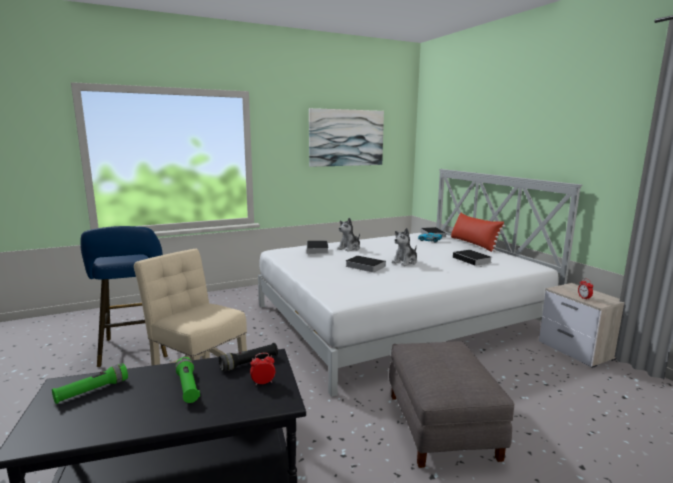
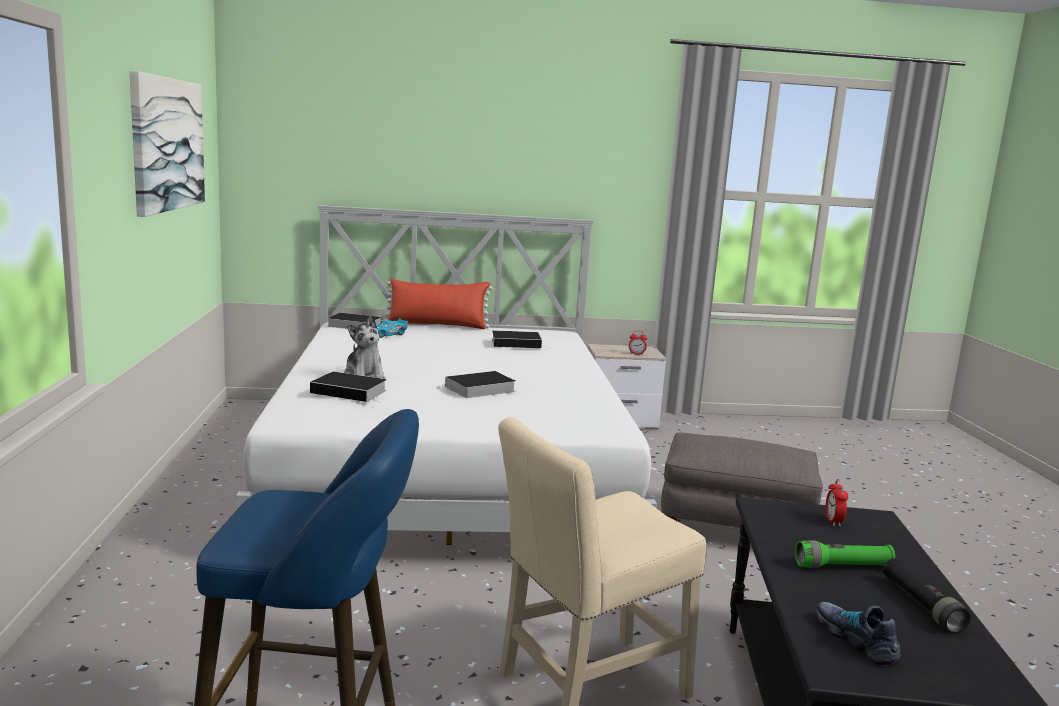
camera: 70 degrees left, 0 degrees up
green flashlight [52,363,128,404] -> shoe [816,602,901,665]
black flashlight [219,343,278,372] -> black flashlight moved to [882,558,971,633]
plush toy [392,228,417,266] -> none

